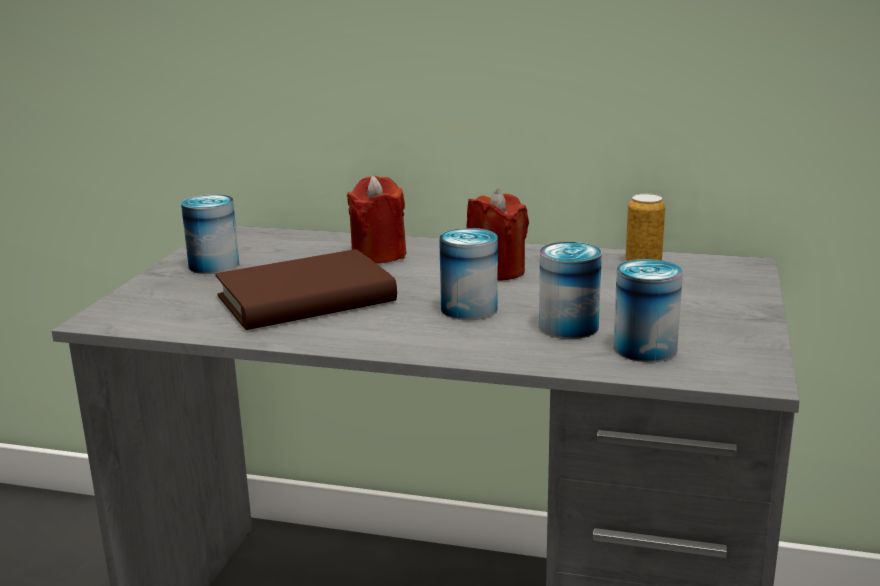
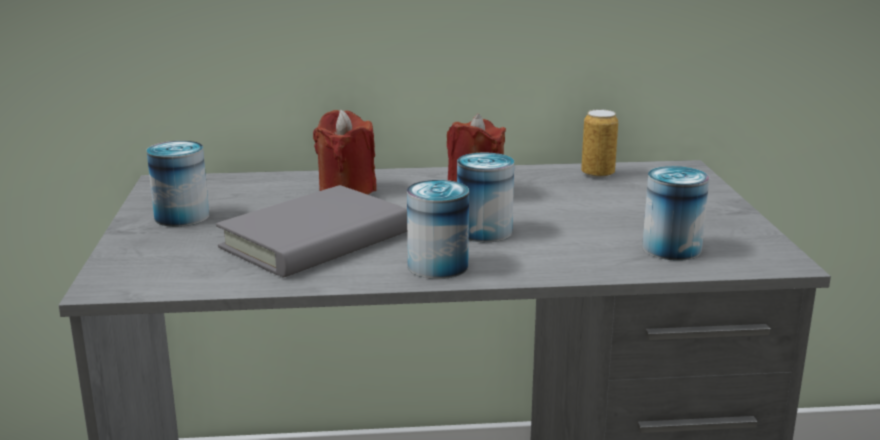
camera: 20 degrees left, 0 degrees up
brown book [215,249,397,330] -> grey book [216,185,407,278]
can [539,242,602,339] -> can moved to [407,180,469,279]

